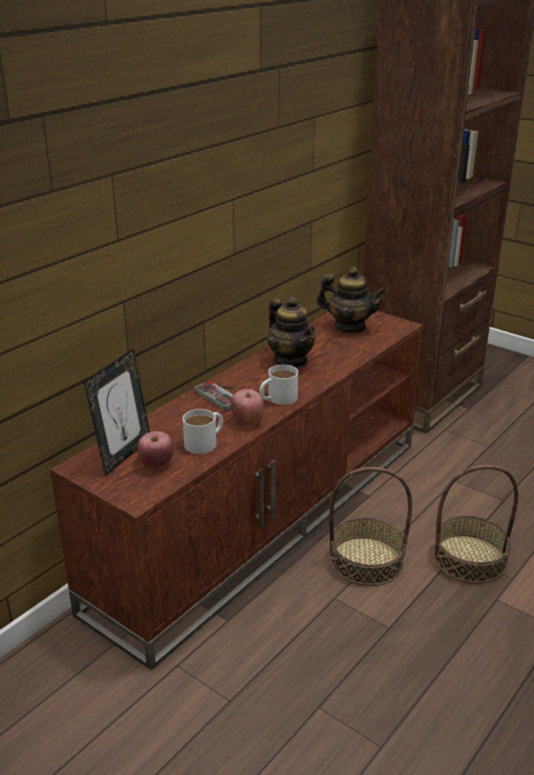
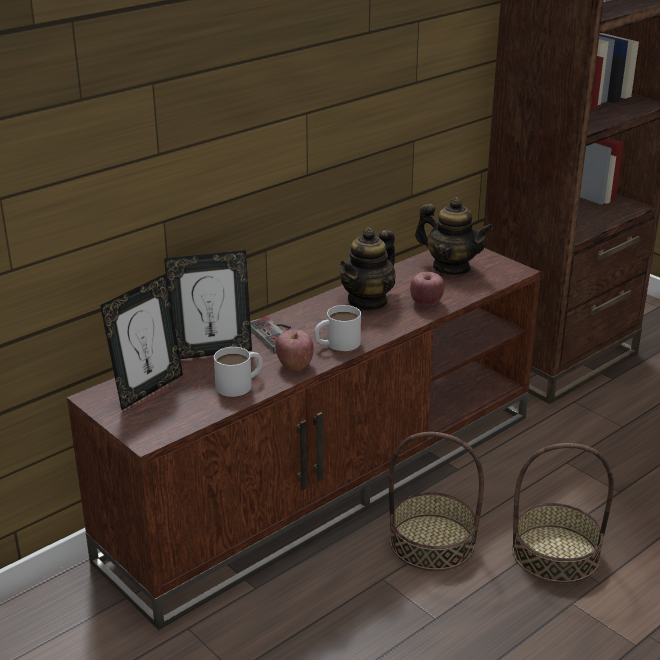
camera: 10 degrees right, 0 degrees up
apple [137,431,174,468] -> apple moved to [410,272,445,306]
teapot [267,296,316,368] -> teapot turned 60 degrees clockwise [340,227,396,311]
none -> picture frame [164,250,252,359]

